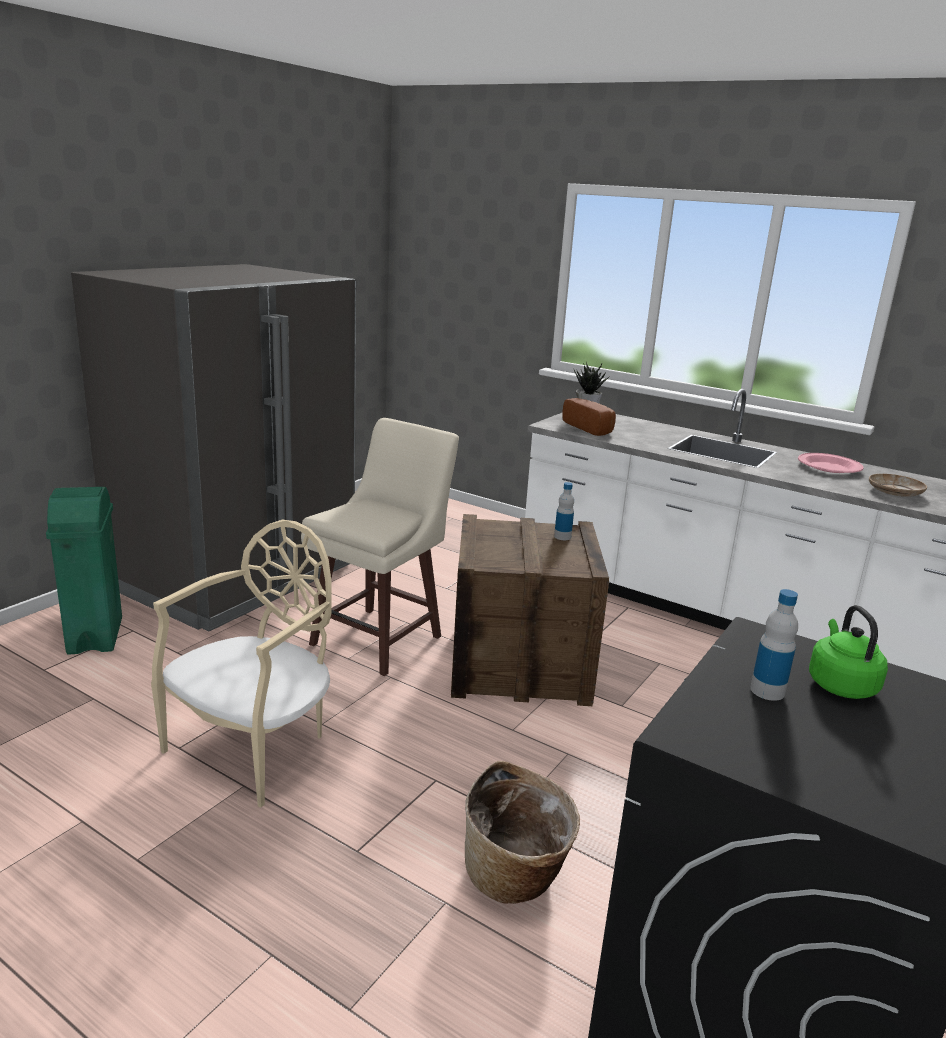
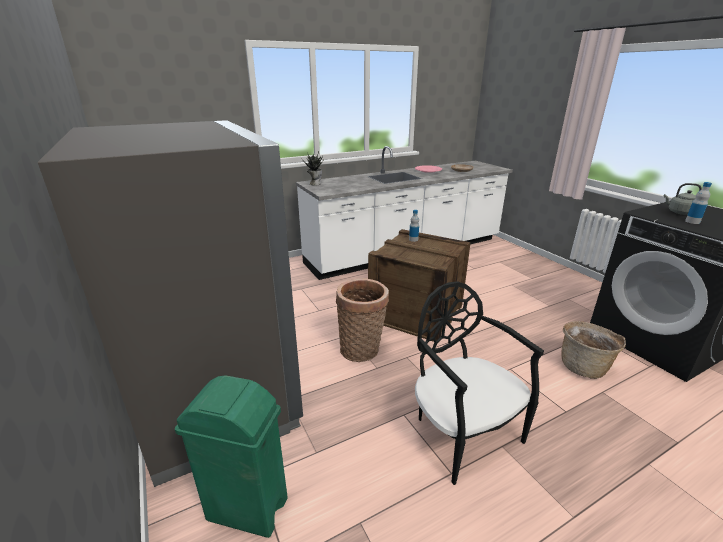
camera: 60 degrees left, 5 degrees up
beige chair [151,520,332,807] -> black chair [415,281,544,485]
beige stool [301,418,459,676] -> basket [336,278,389,362]
bread [562,398,616,436] -> none
green kettle [809,605,888,699] -> grey kettle [664,183,702,215]

